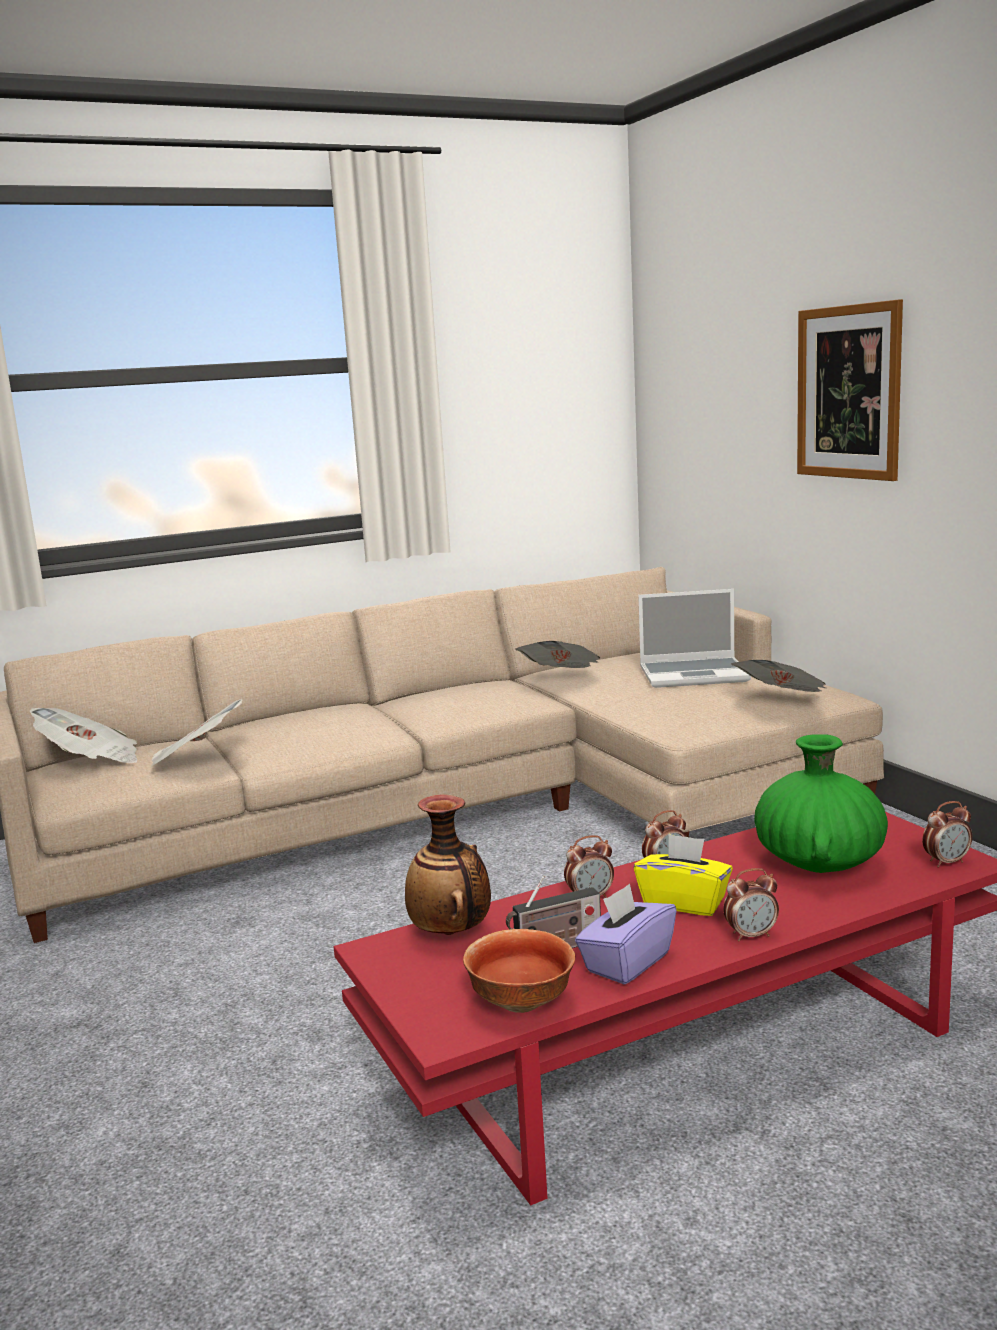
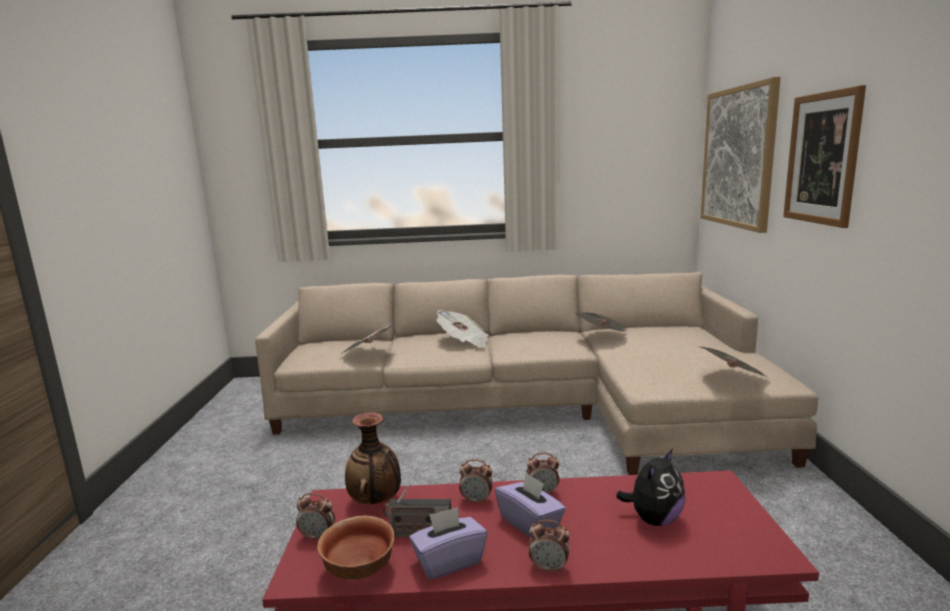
camera: 25 degrees right, 0 degrees up
newspaper [30,708,137,763] -> newspaper moved to [437,310,489,347]
yellow tissue box [634,834,733,916] -> purple tissue box [495,472,566,538]
laptop [638,589,751,688] -> none
green vase [754,734,888,873] -> plush toy [616,448,685,526]
alarm clock [922,801,972,868] -> alarm clock moved to [296,493,335,540]
none -> picture [701,77,781,233]

